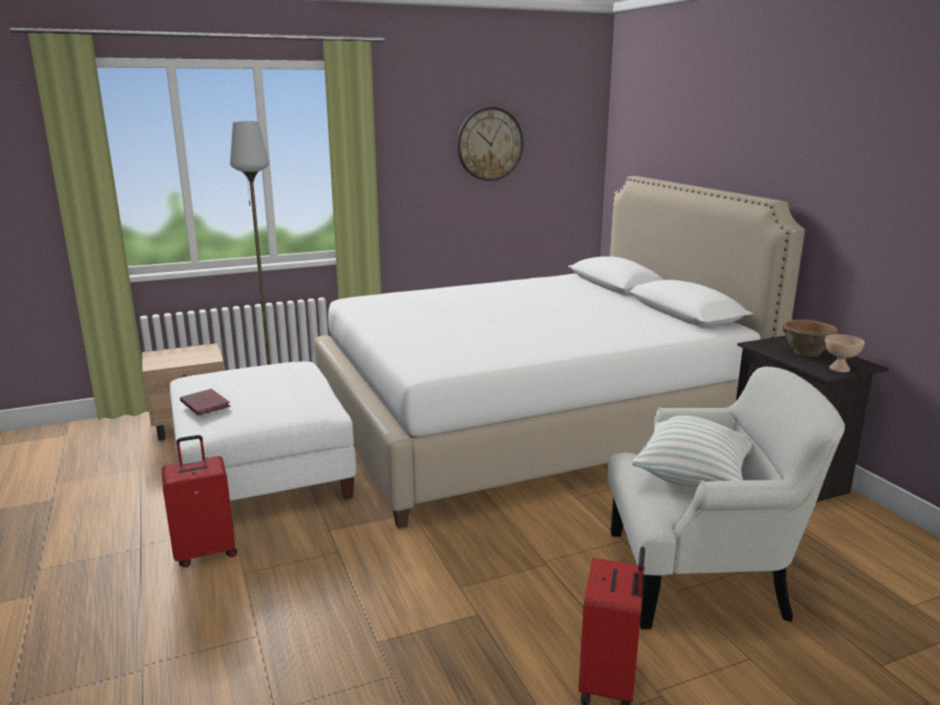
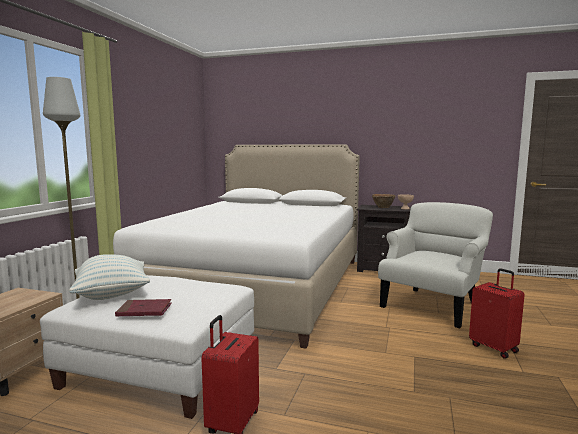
camera: 50 degrees left, 10 degrees down
wall clock [457,107,523,181] -> none
pillow [632,416,752,487] -> pillow moved to [69,254,150,300]

